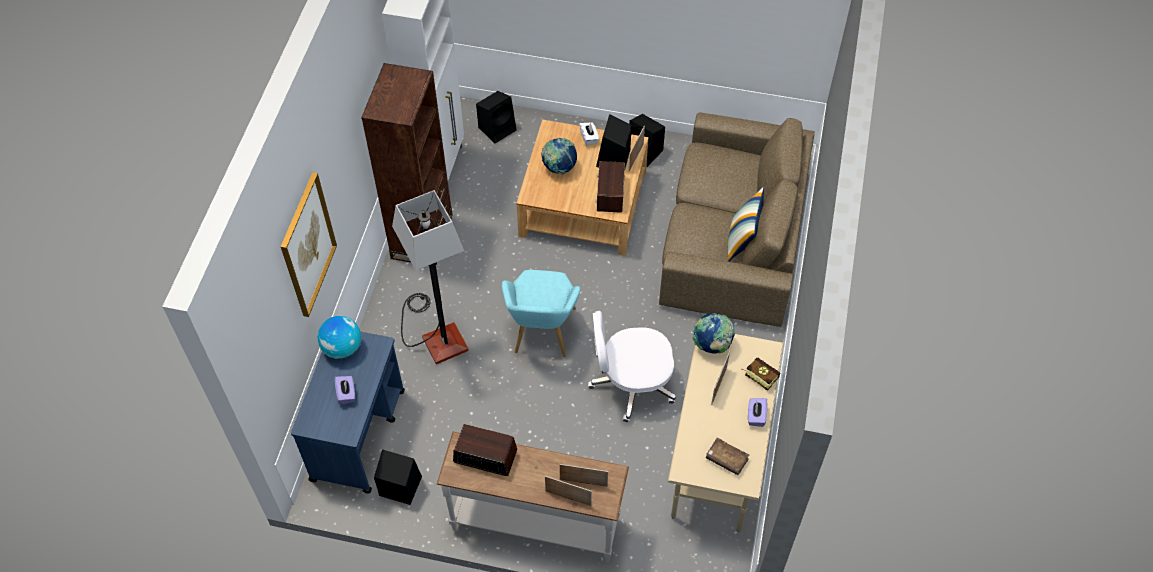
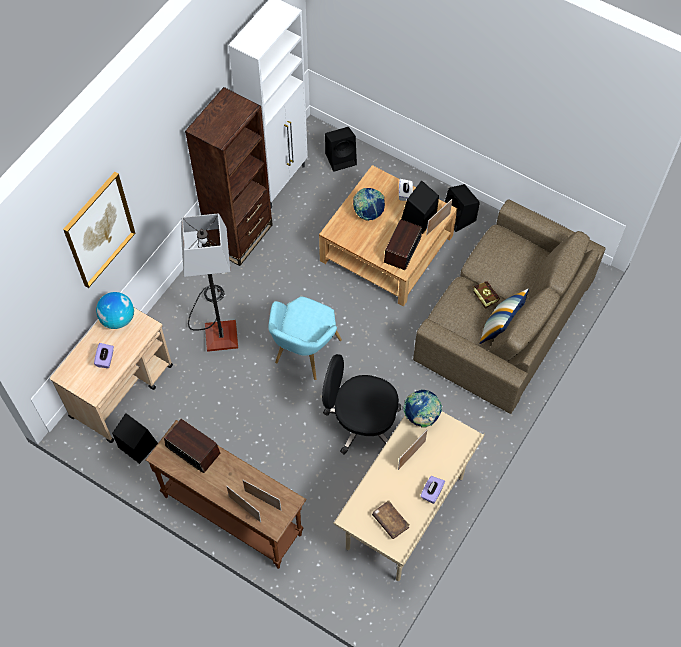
camera: 20 degrees right, 5 degrees up
blue cart [291,332,405,494] -> beige cart [50,308,173,443]
white console table [437,432,629,563] -> brown console table [146,420,307,569]
white office chair [588,311,676,423] -> black office chair [322,354,401,455]
book [741,358,781,391] -> book moved to [473,281,500,309]

